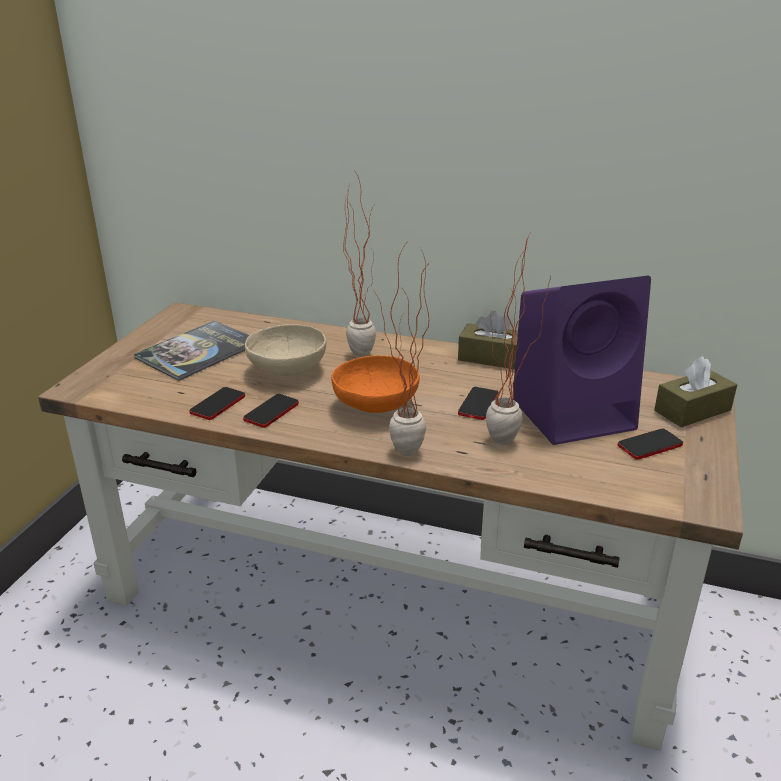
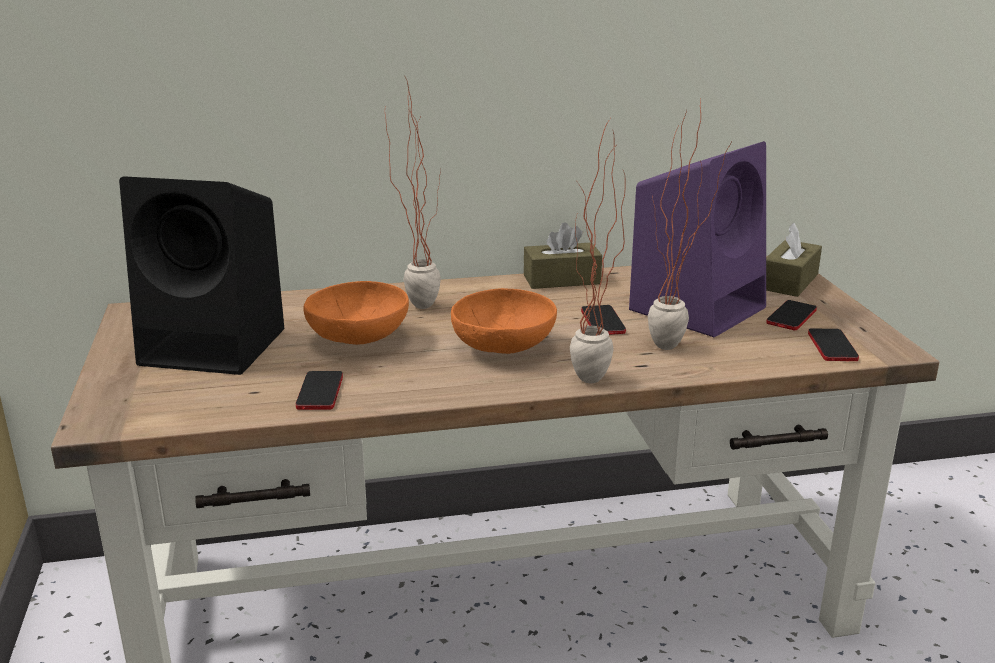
camera: 30 degrees left, 5 degrees down
book [134,321,250,381] -> black speaker [119,176,284,375]
phone [243,394,299,428] -> phone moved to [808,329,859,361]
beige bowl [245,324,326,376] -> orange bowl [303,281,409,345]

